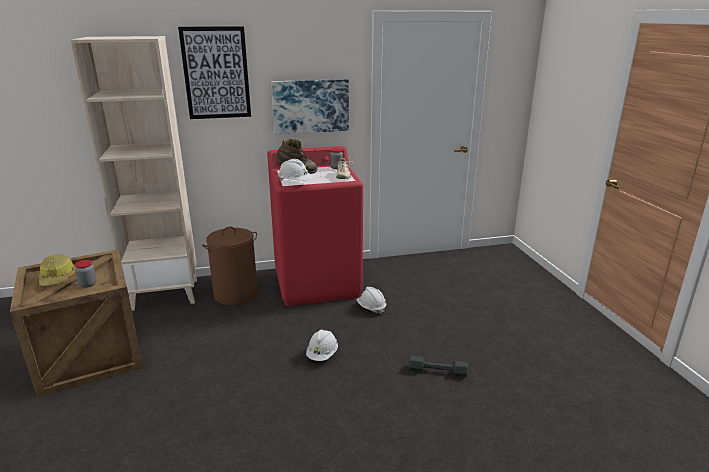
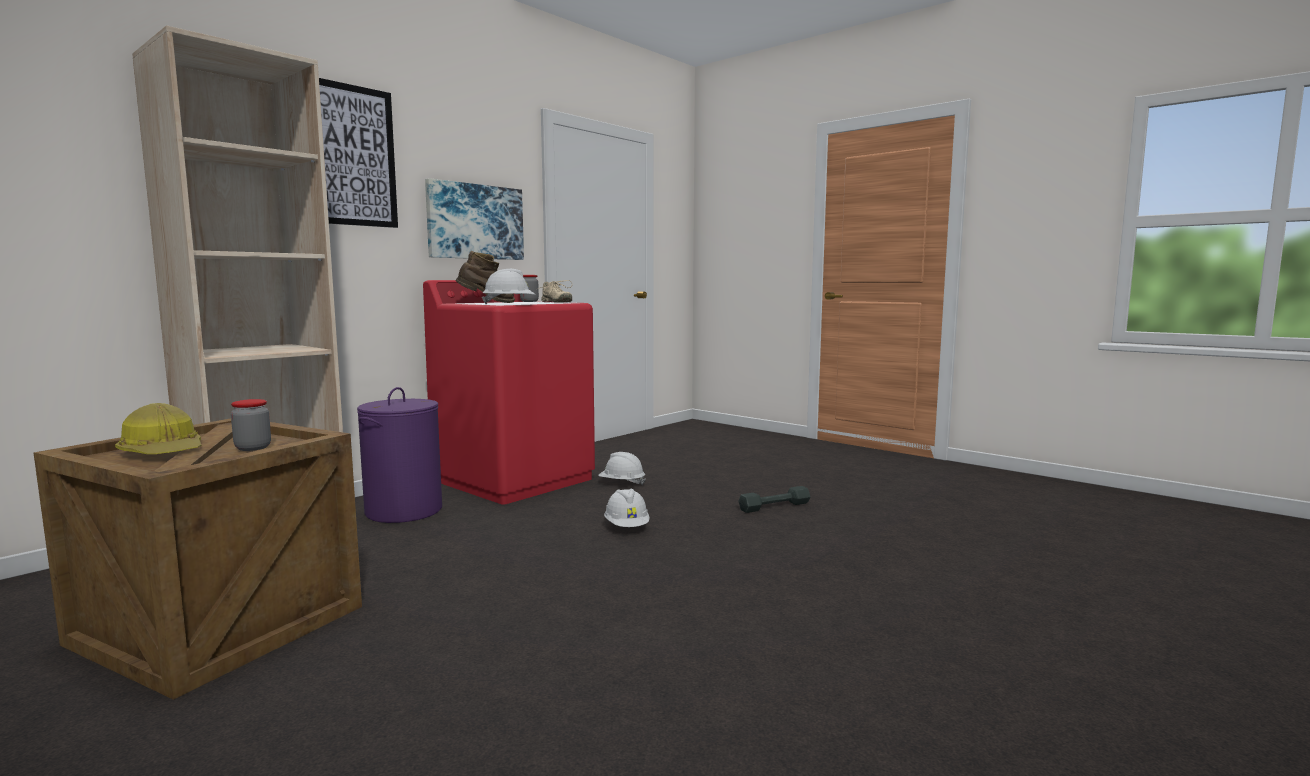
camera: 35 degrees left, 15 degrees down
brown laundry basket [202,226,258,305] -> purple laundry basket [357,387,442,523]

